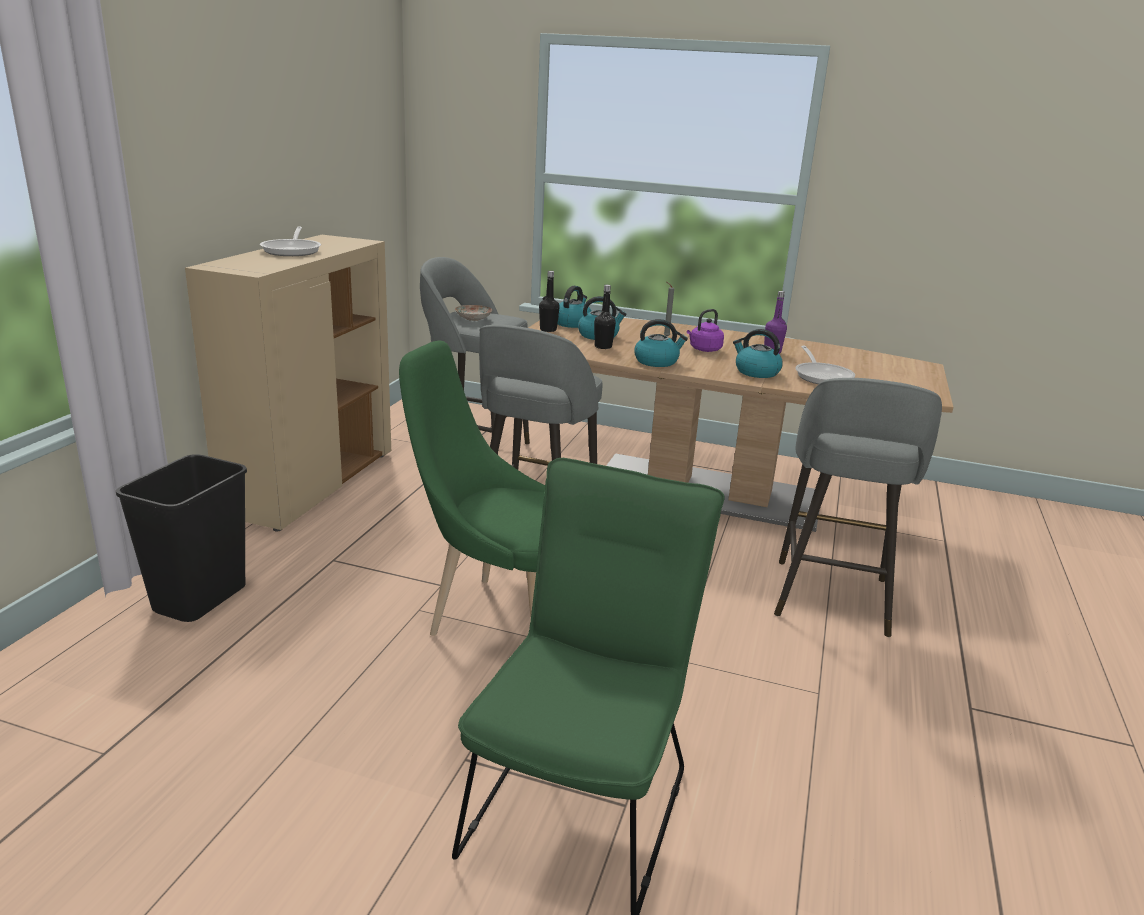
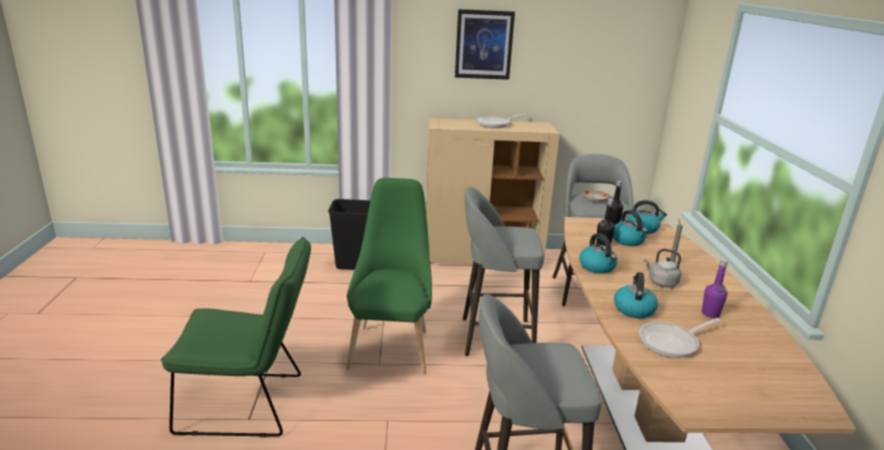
camera: 70 degrees right, 0 degrees up
purple kettle [687,309,724,352] -> grey kettle [644,249,681,287]
none -> picture [455,9,515,80]

